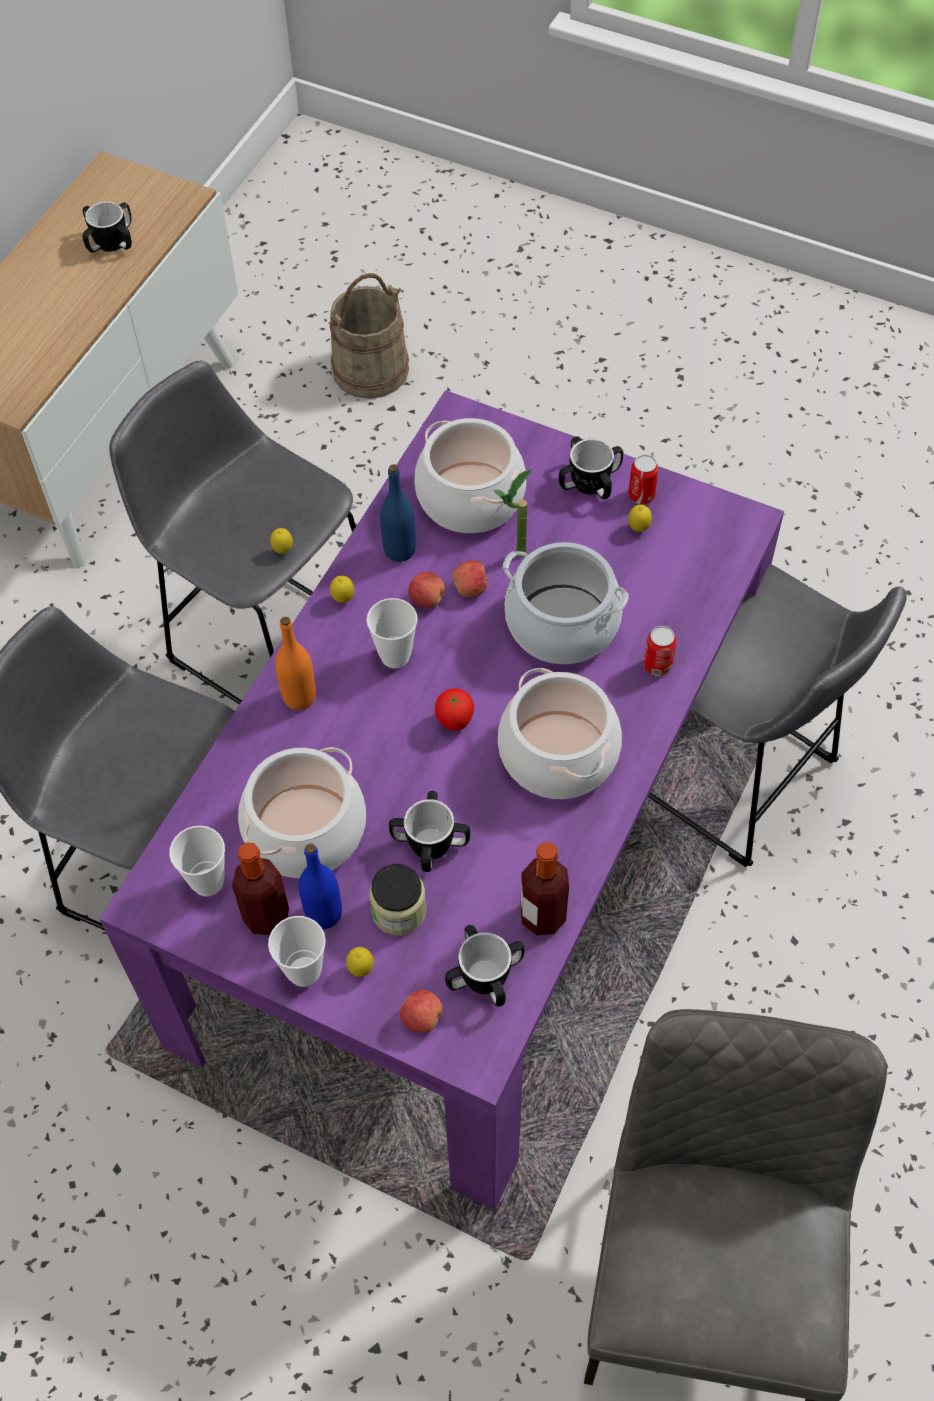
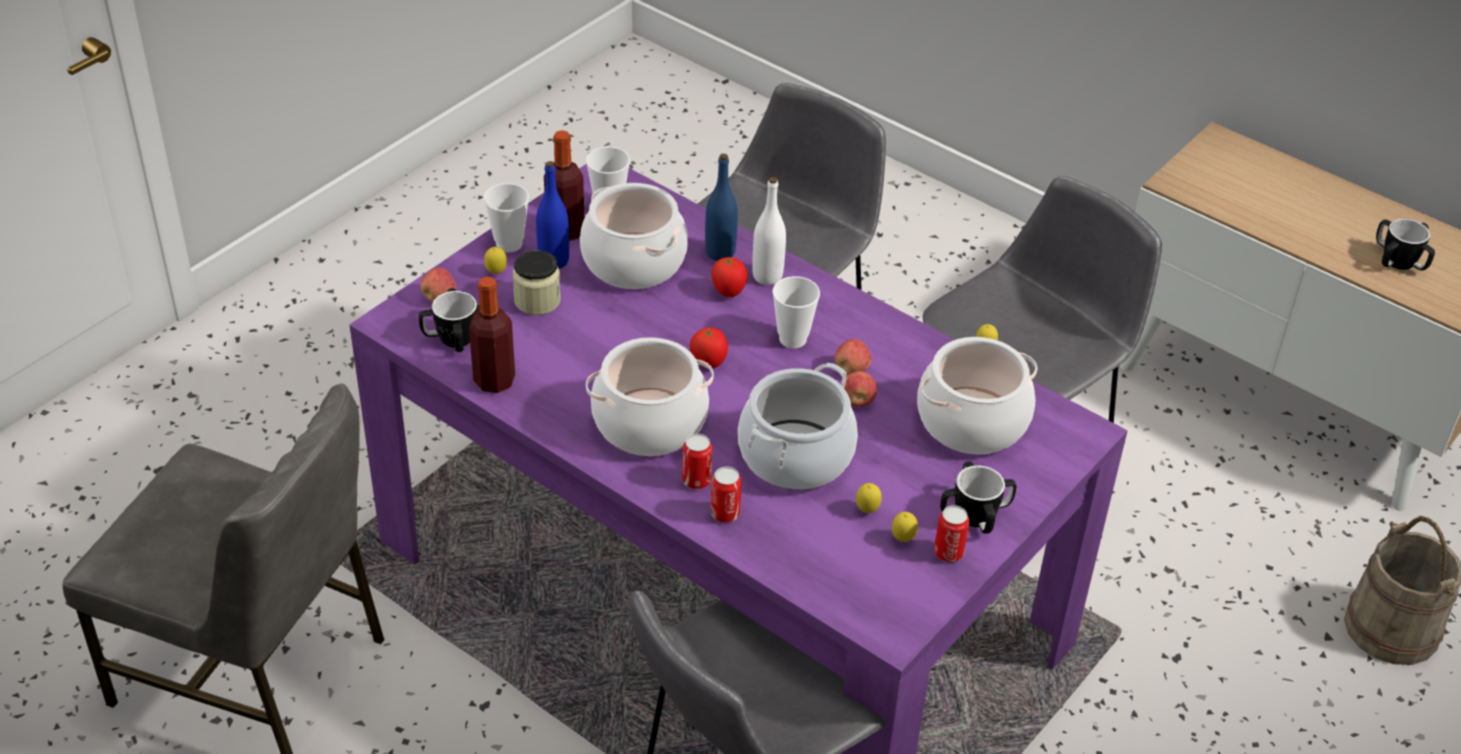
camera: 100 degrees right, 15 degrees down
orange bottle [275,617,316,710] -> white bottle [752,177,786,285]
lemon [330,576,354,603] -> lemon moved to [856,483,882,513]
blue bottle [380,464,416,562] -> blue bottle moved to [705,153,738,261]
mug [389,791,470,872] -> none
potted plant [493,469,532,558] -> none
none -> can [682,434,712,489]
none -> tomato [711,257,748,297]

